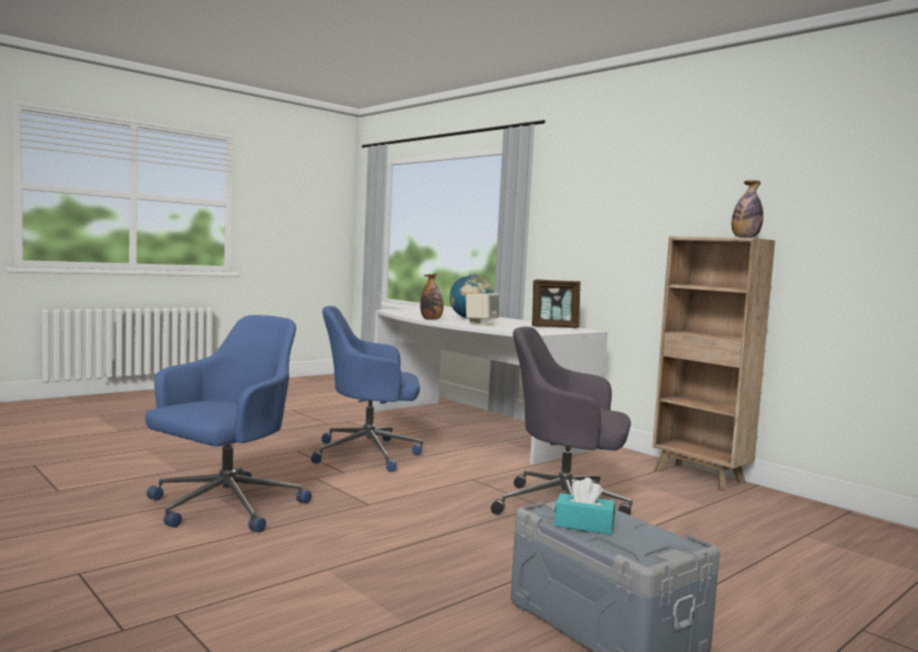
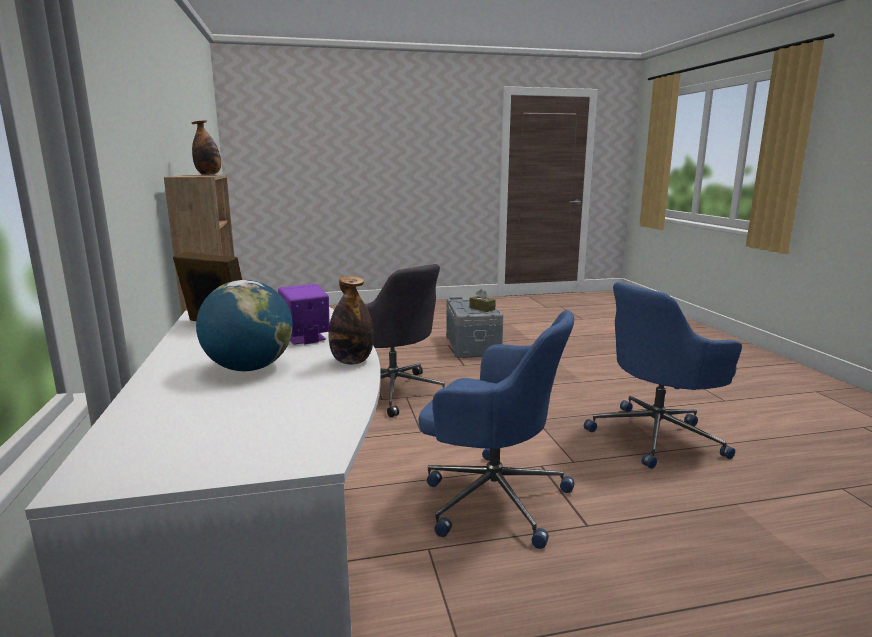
camera: 150 degrees left, 10 degrees up
beige speaker [466,293,499,326] -> purple speaker [278,284,329,345]
turquoise tissue box [554,478,615,535] -> brown tissue box [469,289,496,312]

